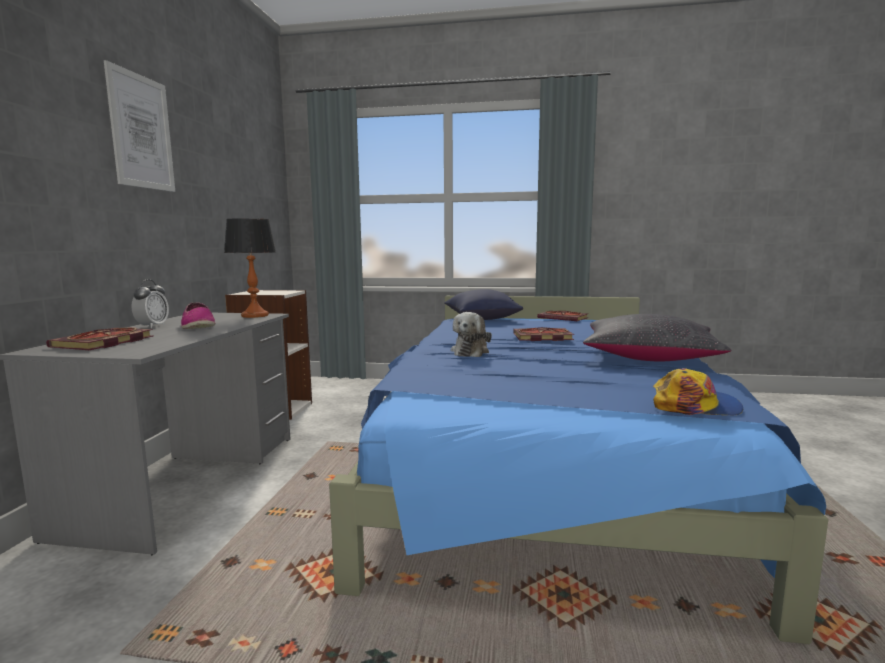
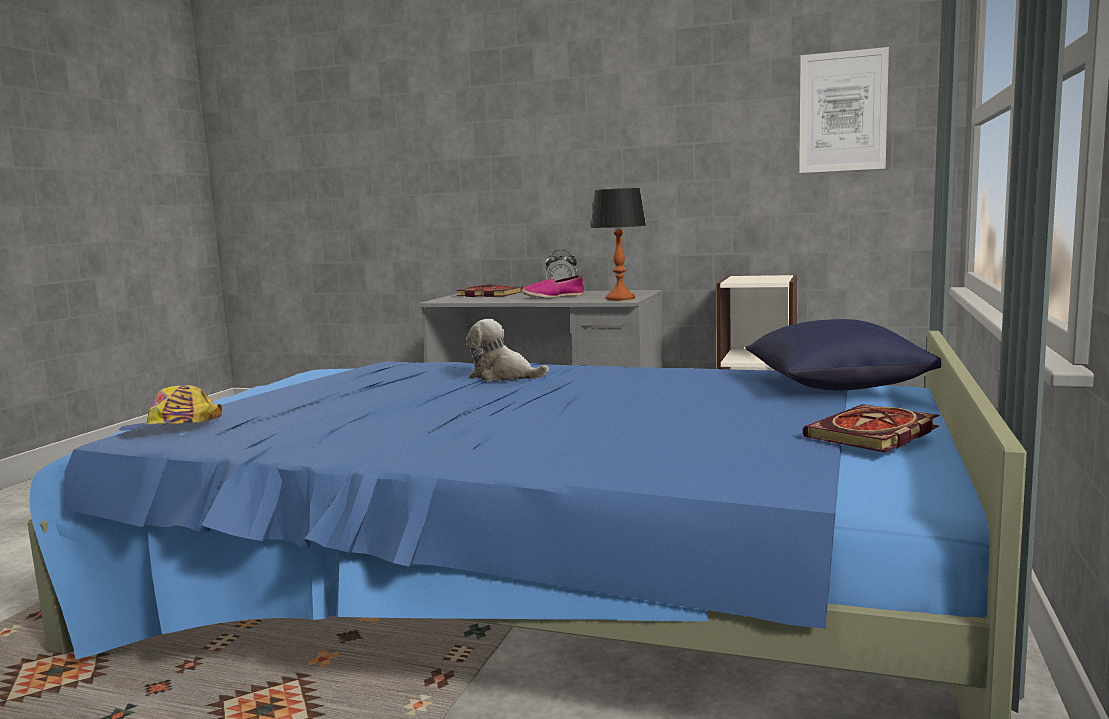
camera: 100 degrees right, 0 degrees up
picture [104,60,175,192] -> picture moved to [799,47,889,173]
book [513,327,574,341] -> none
black pillow [583,314,732,361] -> none
cap [653,368,743,416] -> cap turned 45 degrees clockwise [119,385,222,431]

